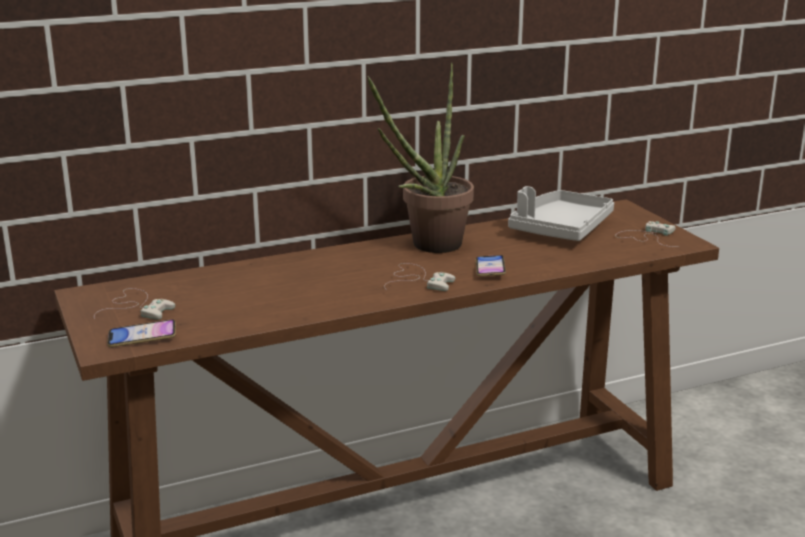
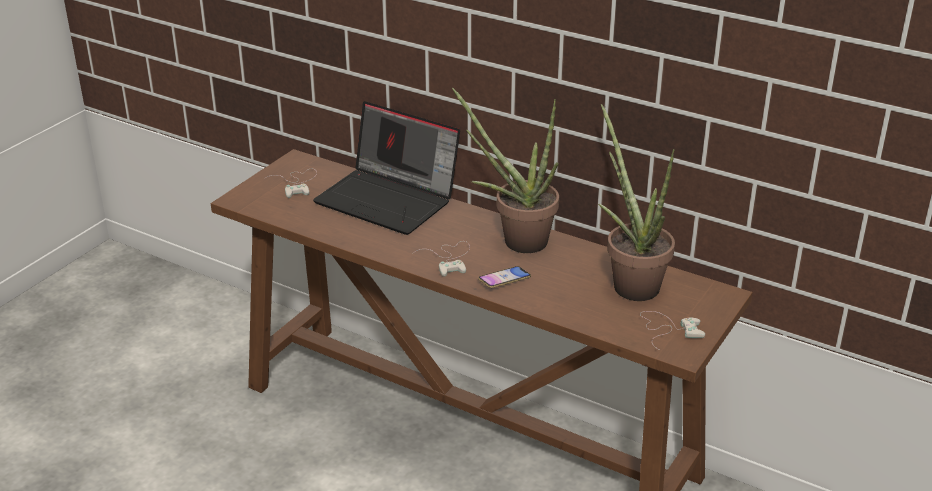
camera: 55 degrees right, 10 degrees up
phone [107,319,176,347] -> none
grey tray [508,186,614,241] -> potted plant [598,104,675,301]
none -> laptop [313,101,460,235]

